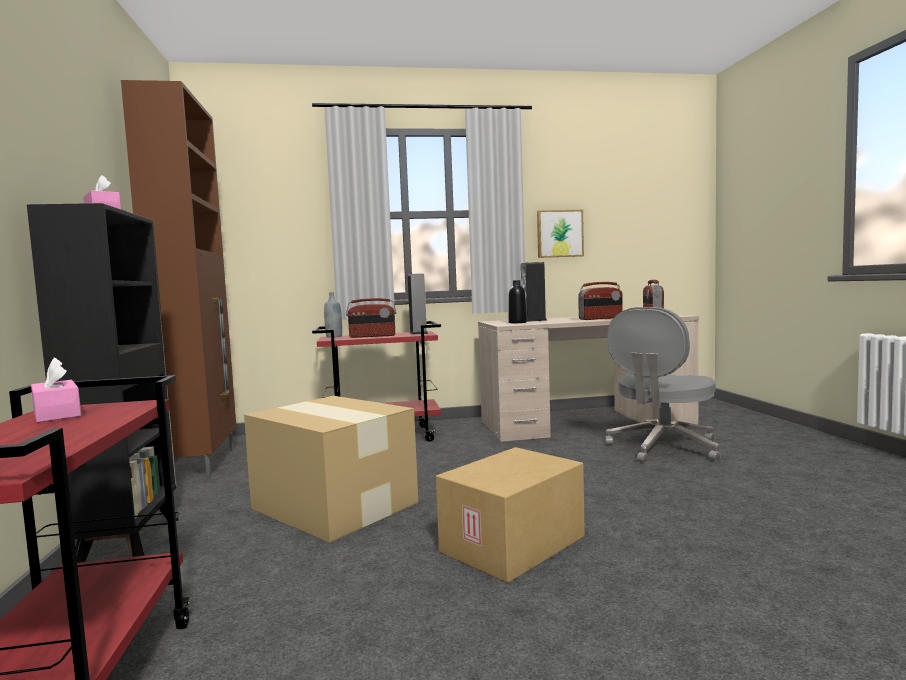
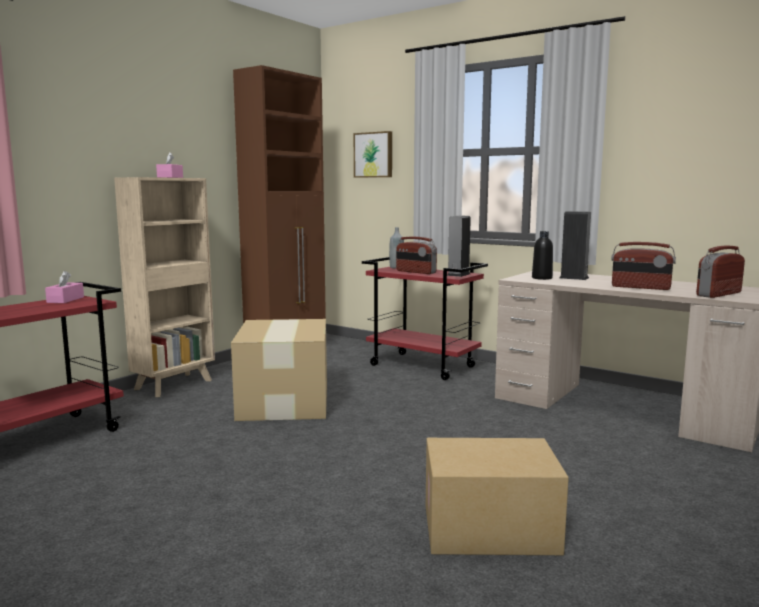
camera: 45 degrees right, 5 degrees up
black bookcase [27,203,179,563] -> beige bookcase [114,177,215,397]
cardboard box [436,447,585,583] -> cardboard box moved to [426,438,569,555]
picture [537,210,584,258] -> picture moved to [354,131,392,178]
grey office chair [605,307,721,463] -> none

